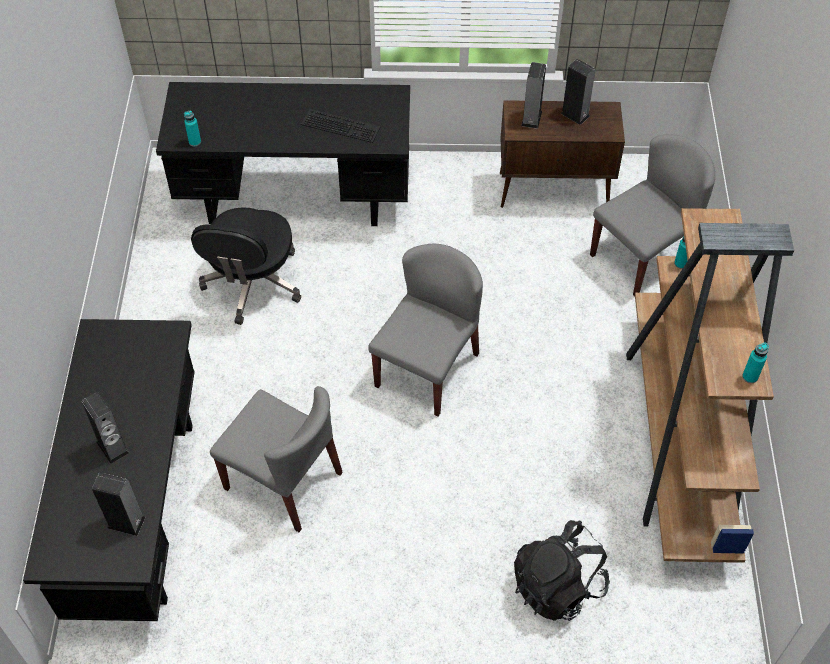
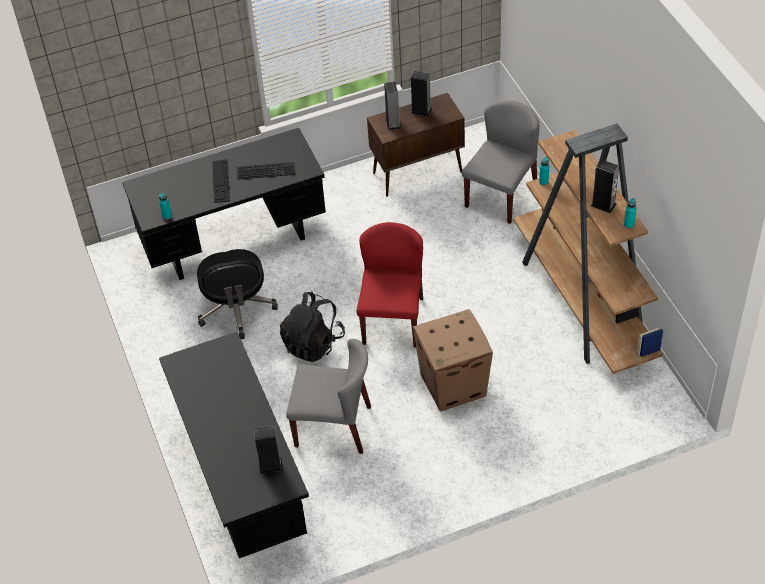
camera: 20 degrees left, 5 degrees down
speaker [81,392,129,464] -> speaker moved to [591,159,619,213]
grey chair [368,244,483,417] -> red chair [357,222,423,348]
black backpack [514,520,610,621] -> black backpack moved to [280,292,345,362]
none -> keyboard [212,159,230,203]
none -> cardboard box [413,309,493,411]

